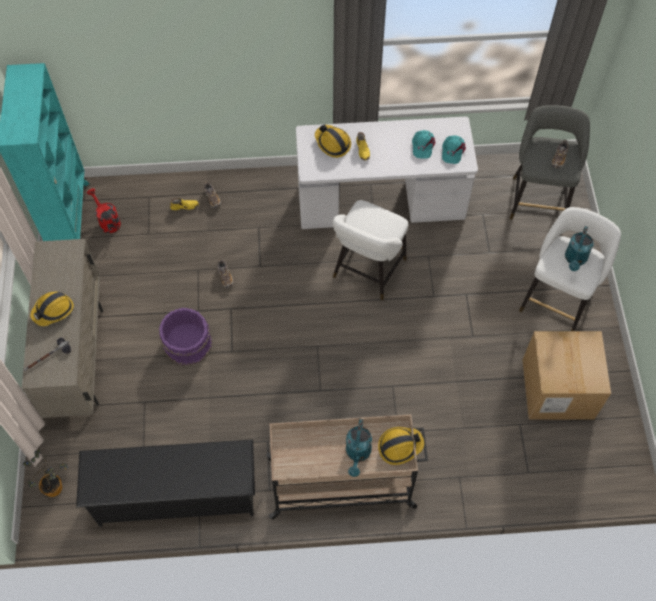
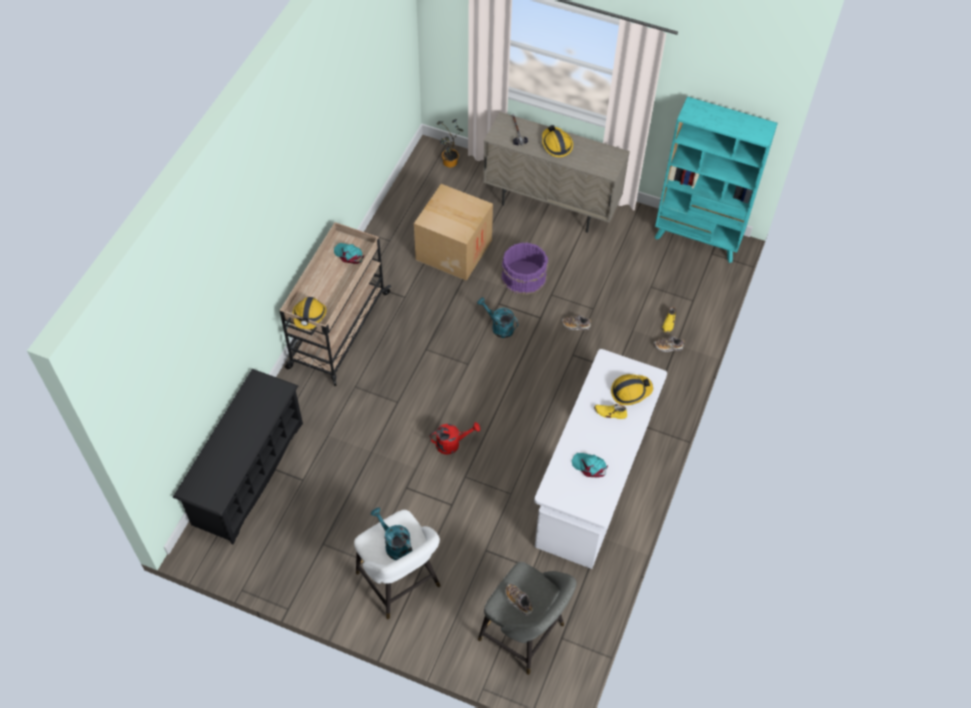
camera: 115 degrees right, 5 degrees down
black shoe rack [76,439,255,527] -> black shoe rack moved to [173,369,303,544]
red watering can [87,188,121,233] -> red watering can moved to [430,422,480,455]
white stool [332,200,408,300] -> none
turquoise watering can [346,419,372,477] -> turquoise watering can moved to [477,297,519,338]
turquoise cap [442,135,466,164] -> turquoise cap moved to [334,243,364,264]
cardboard box [522,331,611,420] -> cardboard box moved to [414,184,493,281]

